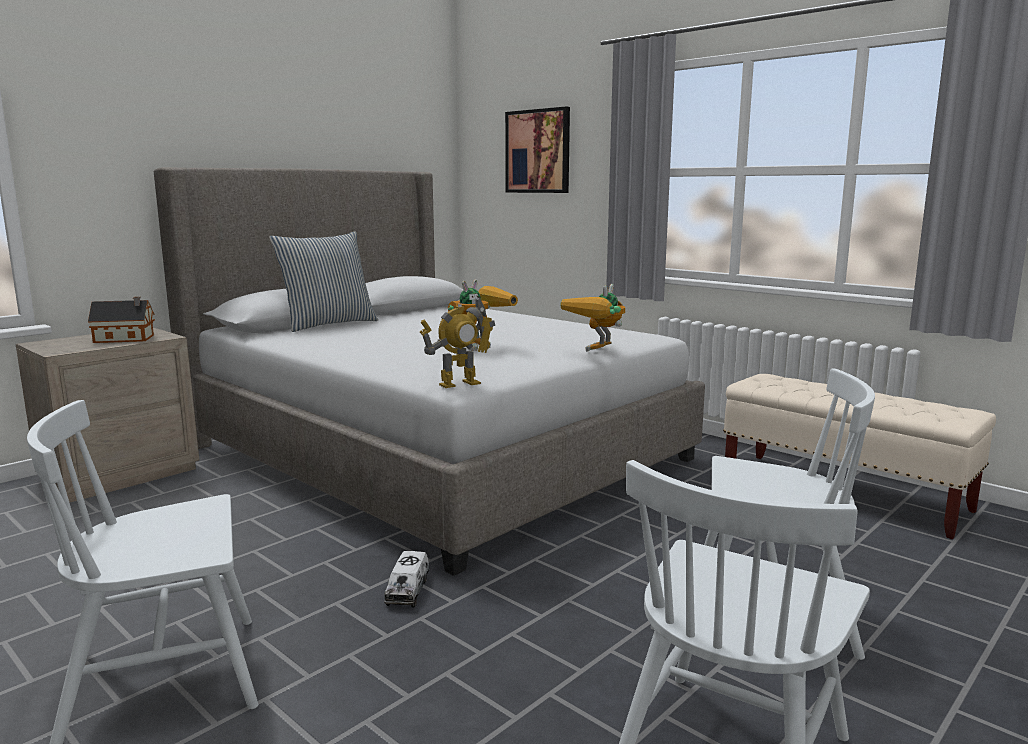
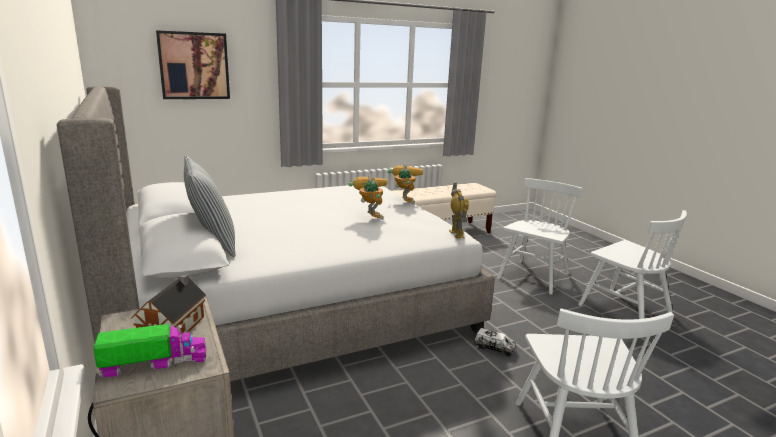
camera: 70 degrees left, 5 degrees up
toy robot [560,284,625,352] -> toy robot turned 150 degrees counterclockwise [388,163,423,204]
none -> toy truck [93,324,206,377]

